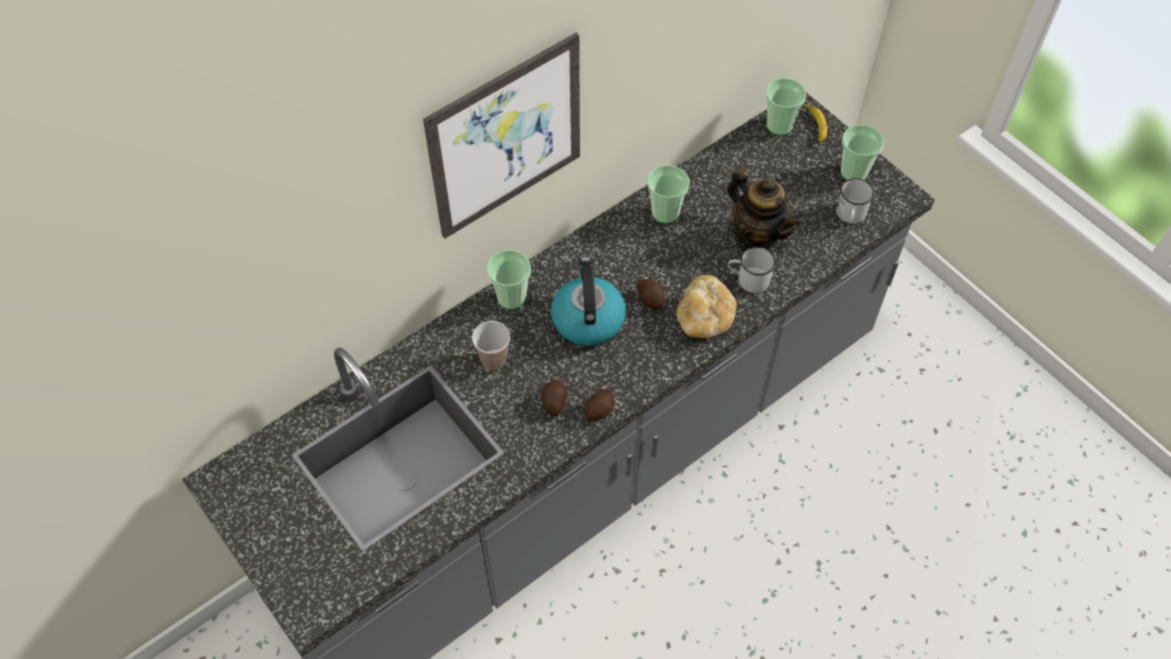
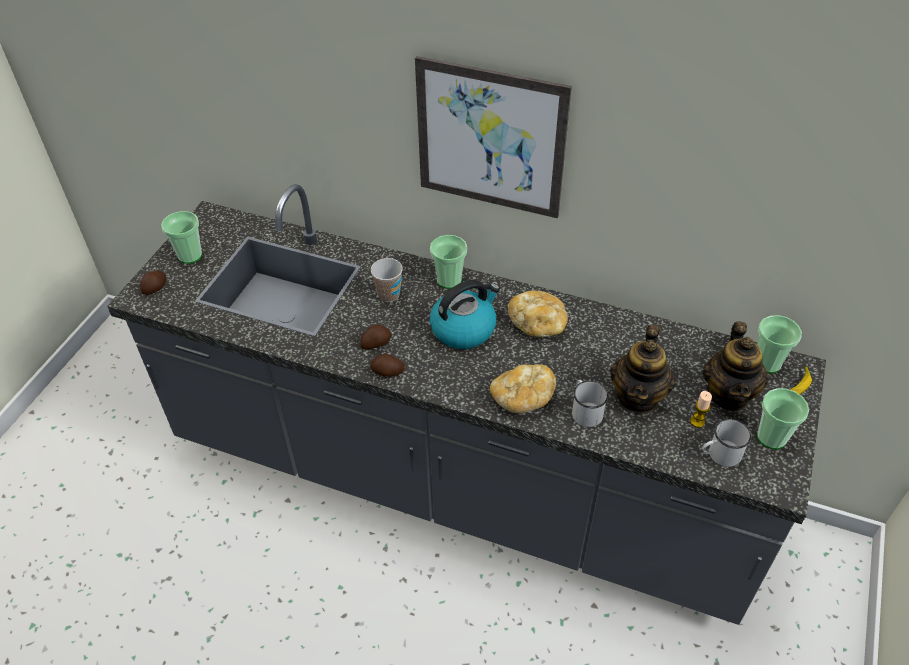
camera: 60 degrees right, 10 degrees down
potato [636,279,665,310] -> potato moved to [140,270,166,295]
cup [647,165,690,224] -> cup moved to [161,211,202,264]
none -> bread [508,290,568,337]
none -> candle [690,391,712,428]
none -> teapot [702,321,769,411]

